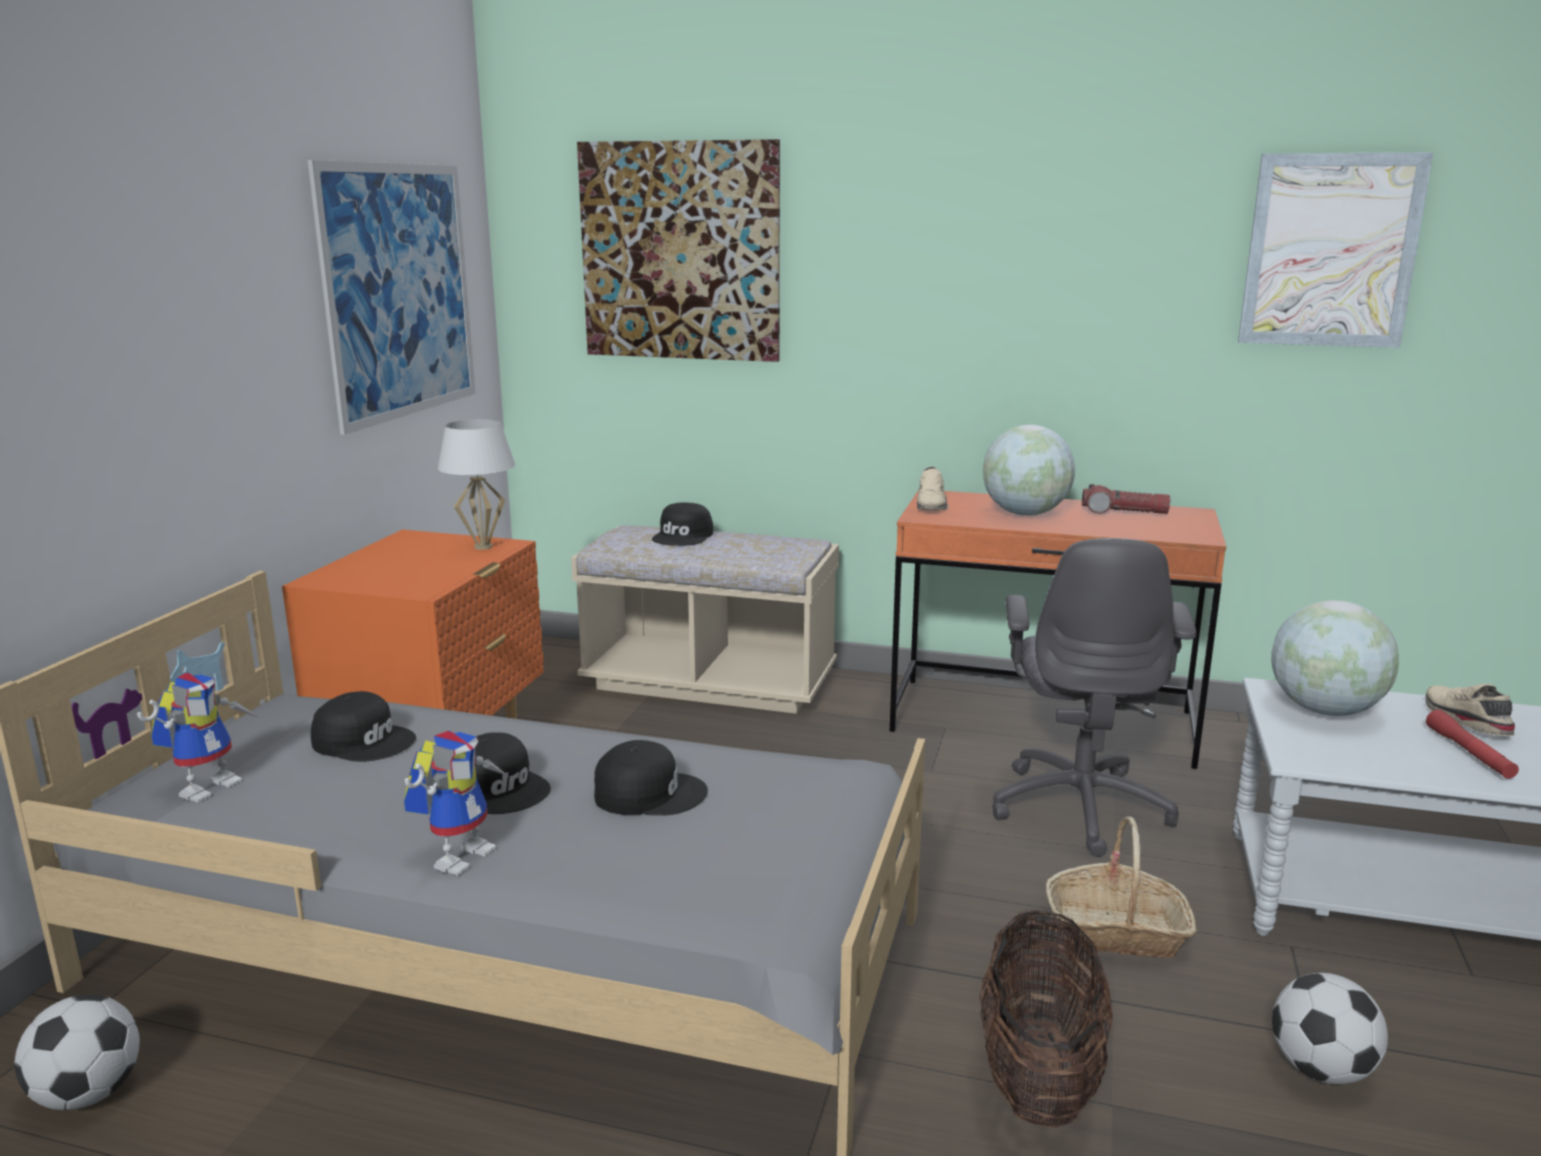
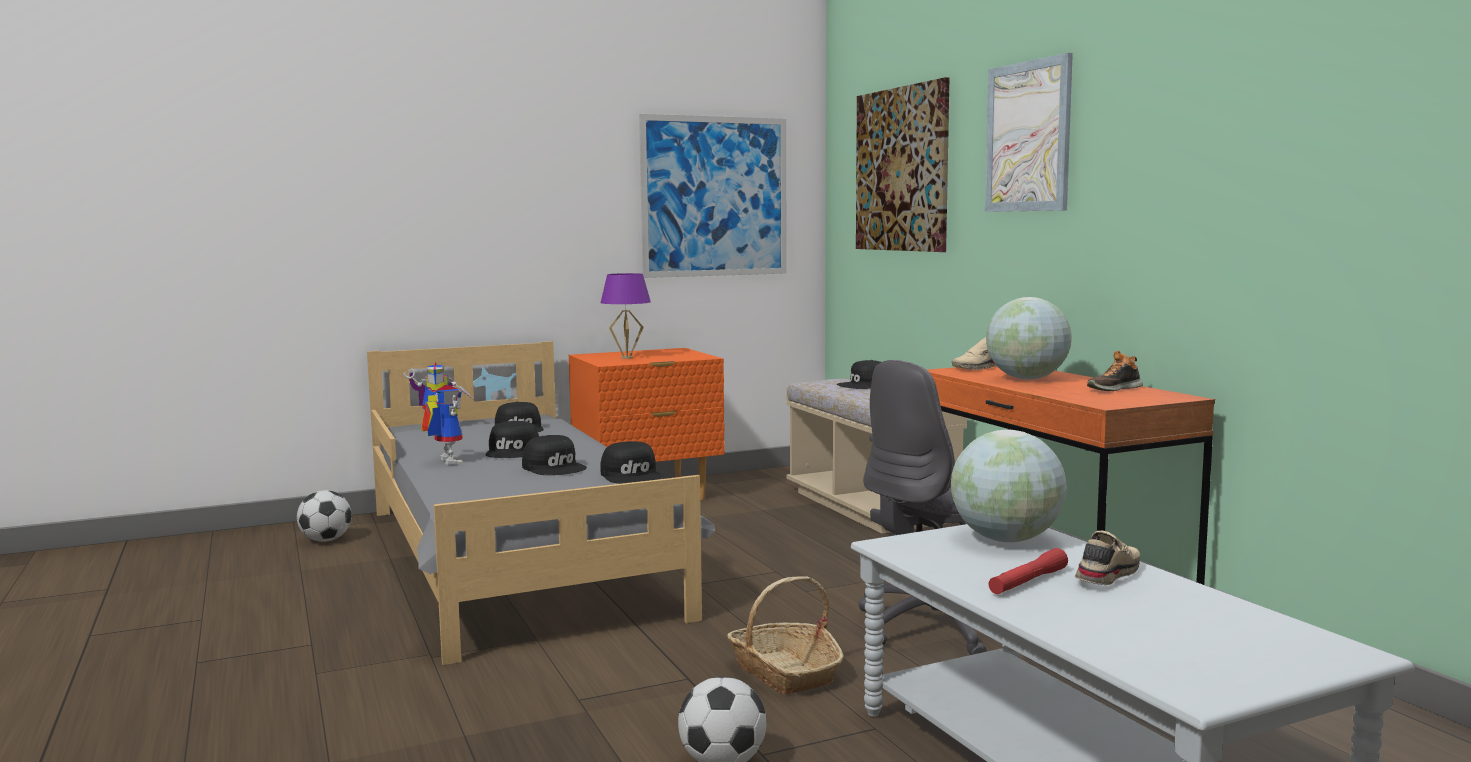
camera: 50 degrees right, 10 degrees down
toy robot [404,731,508,876] -> toy robot turned 105 degrees counterclockwise [421,385,463,465]
white table lamp [438,419,515,550] -> none
basket [980,908,1113,1128] -> none
flashlight [1082,484,1170,514] -> shoe [1087,351,1143,391]
picture [1238,152,1433,348] -> picture moved to [985,53,1073,212]
none -> black cap [600,441,663,484]
none -> purple table lamp [601,273,651,359]

